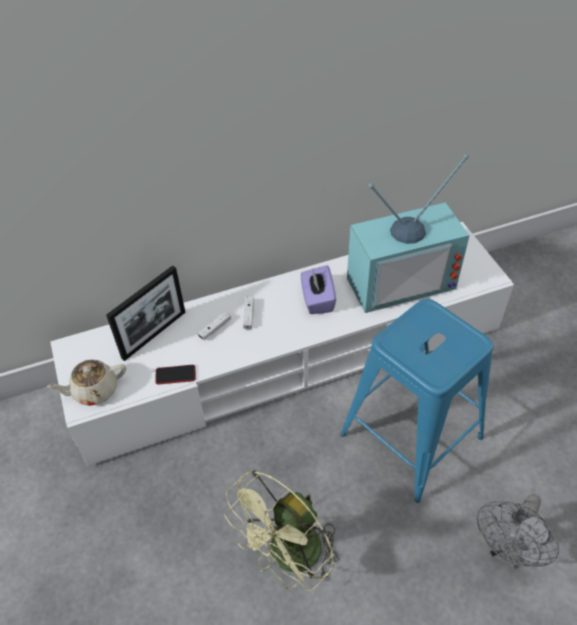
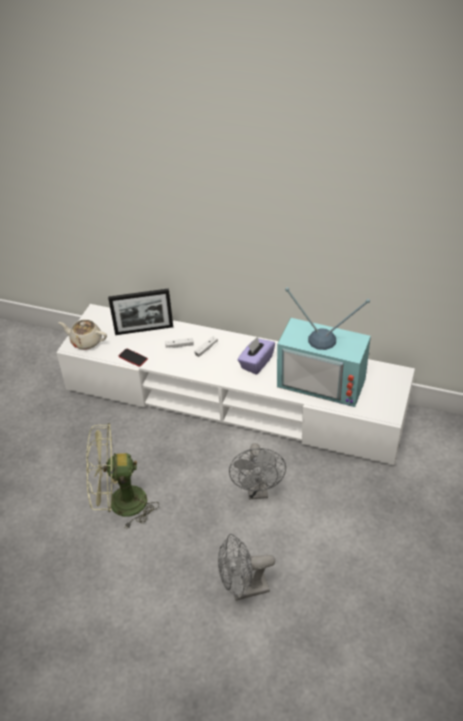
camera: 40 degrees right, 5 degrees down
blue stool [340,299,494,503] -> grey fan [229,443,286,499]

